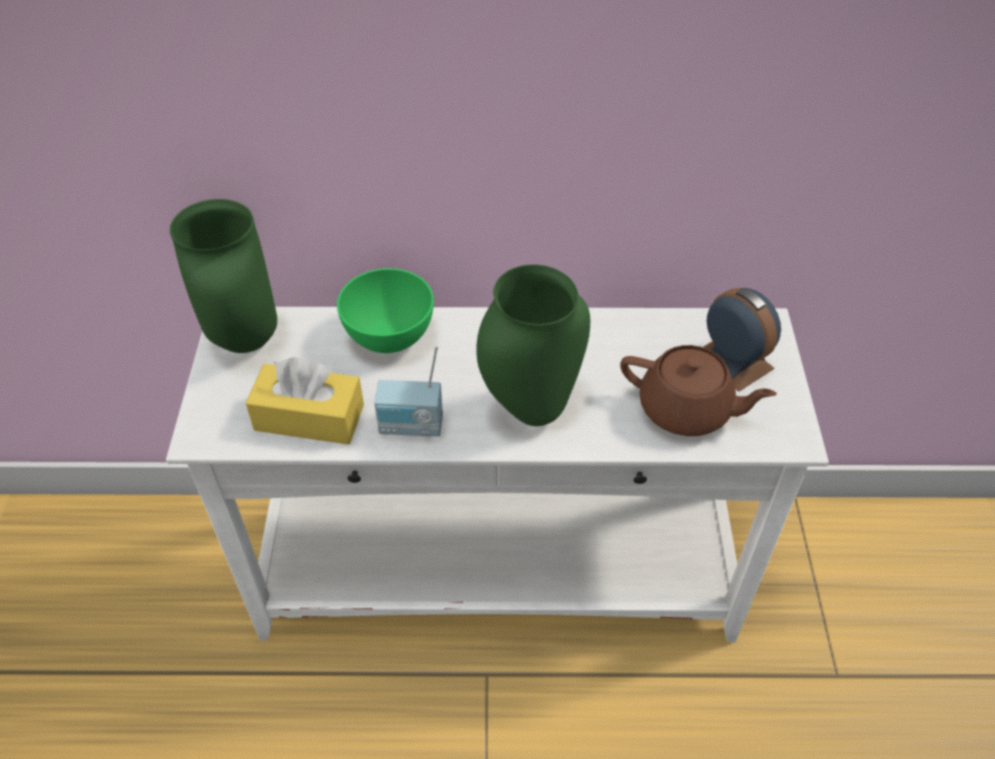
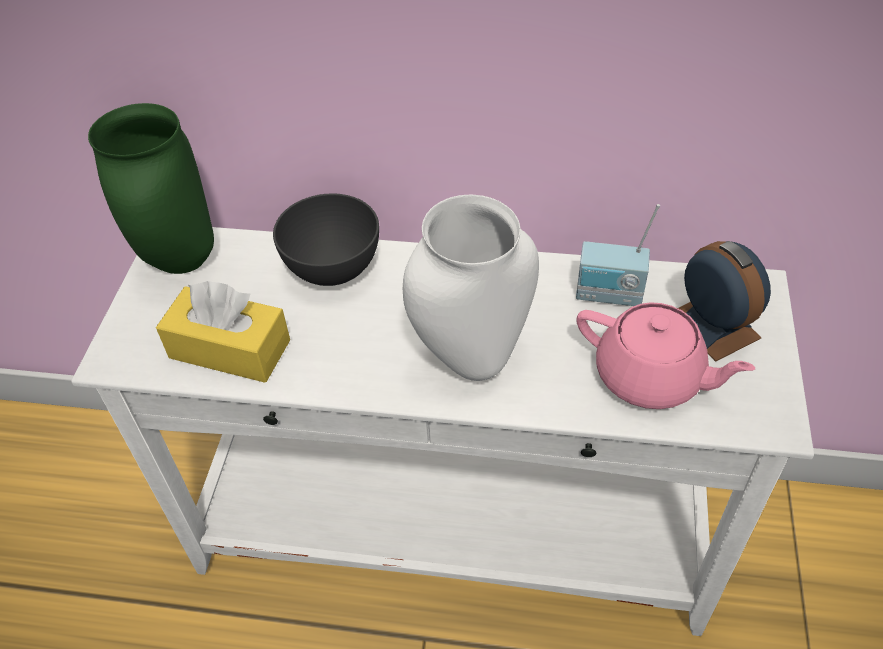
camera: 10 degrees right, 0 degrees up
green bowl [337,268,434,353] -> grey bowl [273,193,379,286]
radio [374,345,443,437] -> radio moved to [576,204,660,306]
green vase [477,264,590,426] -> white vase [403,195,539,381]
brown teapot [620,345,777,436] -> pink teapot [576,302,755,409]

